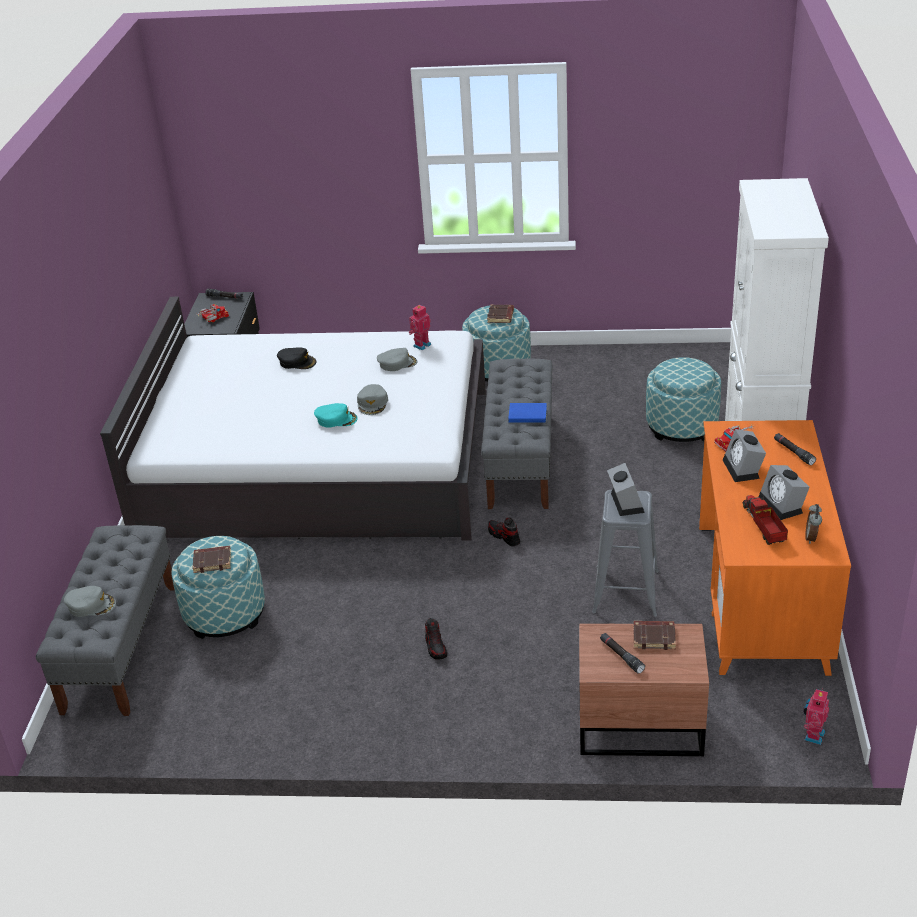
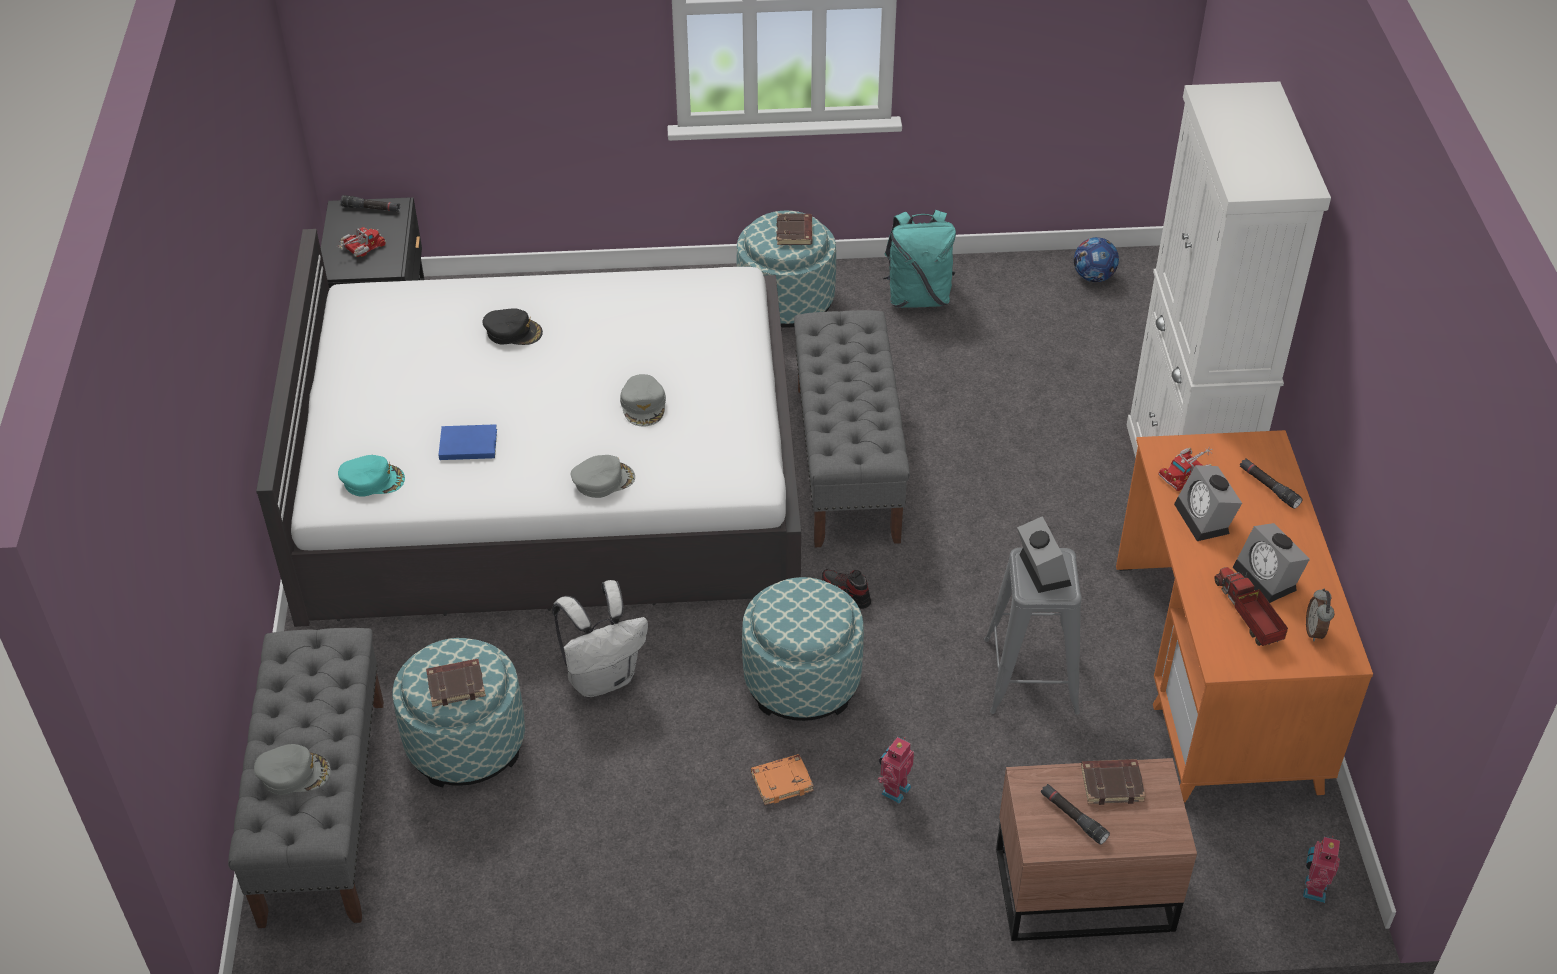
camera: 10 degrees left, 10 degrees up
turquoise cap [314,403,358,428] -> turquoise cap moved to [338,455,405,497]
grey cap [377,348,417,371] -> grey cap moved to [571,455,635,498]
toy robot [409,304,431,350] -> toy robot moved to [877,737,914,804]
shoe [425,618,447,660] -> orange book [751,754,814,805]
blue book [508,403,547,422] -> blue book moved to [438,424,497,460]
ottoman [646,357,721,442] -> ottoman moved to [742,577,864,721]
none -> white backpack [552,580,648,697]
none -> turquoise backpack [883,210,956,308]
none -> football [1074,237,1119,282]

